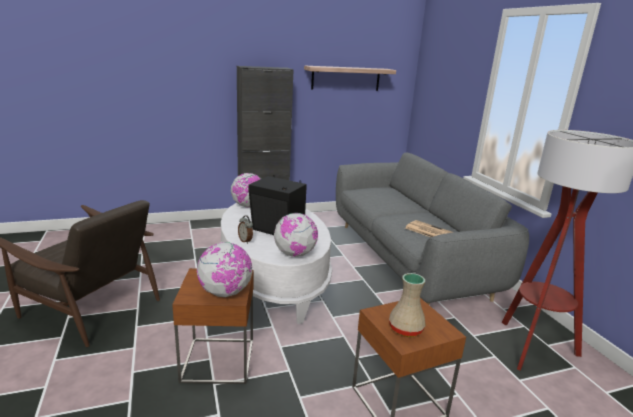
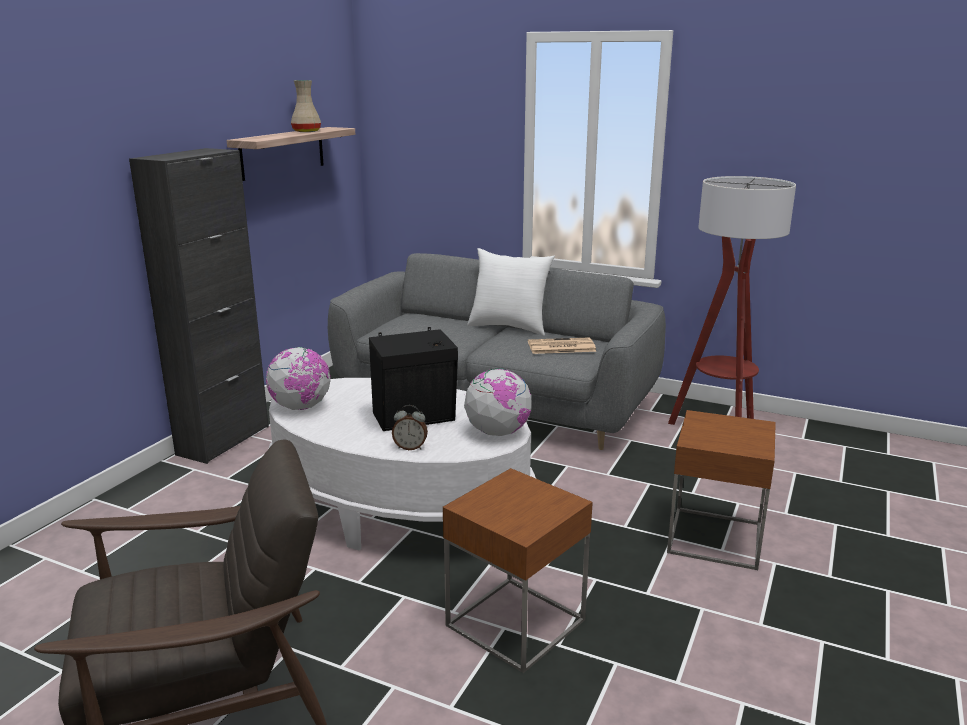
camera: 45 degrees left, 0 degrees up
globe [197,242,252,297] -> none
beige vase [389,273,426,337] -> beige vase moved to [291,80,321,132]
none -> white pillow [467,248,555,335]

